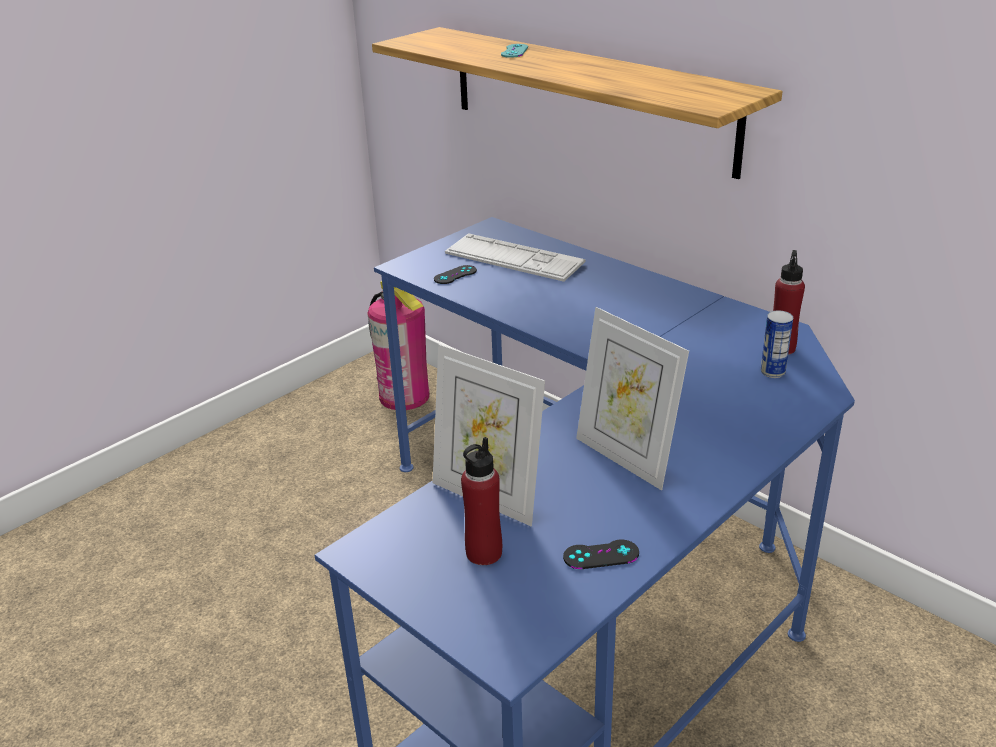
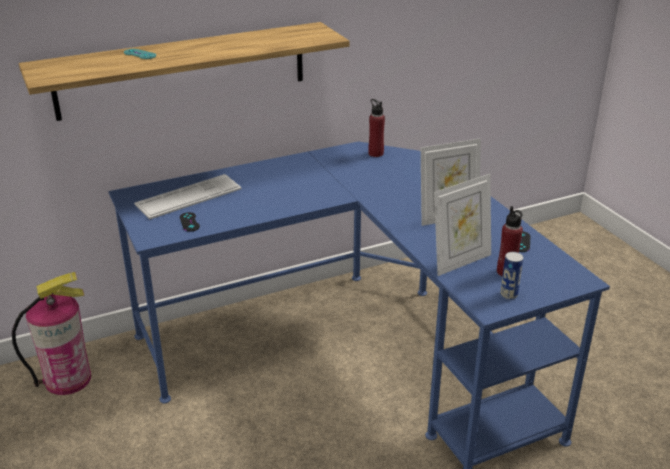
camera: 70 degrees left, 0 degrees up
can [760,311,793,378] -> can moved to [500,252,524,299]

